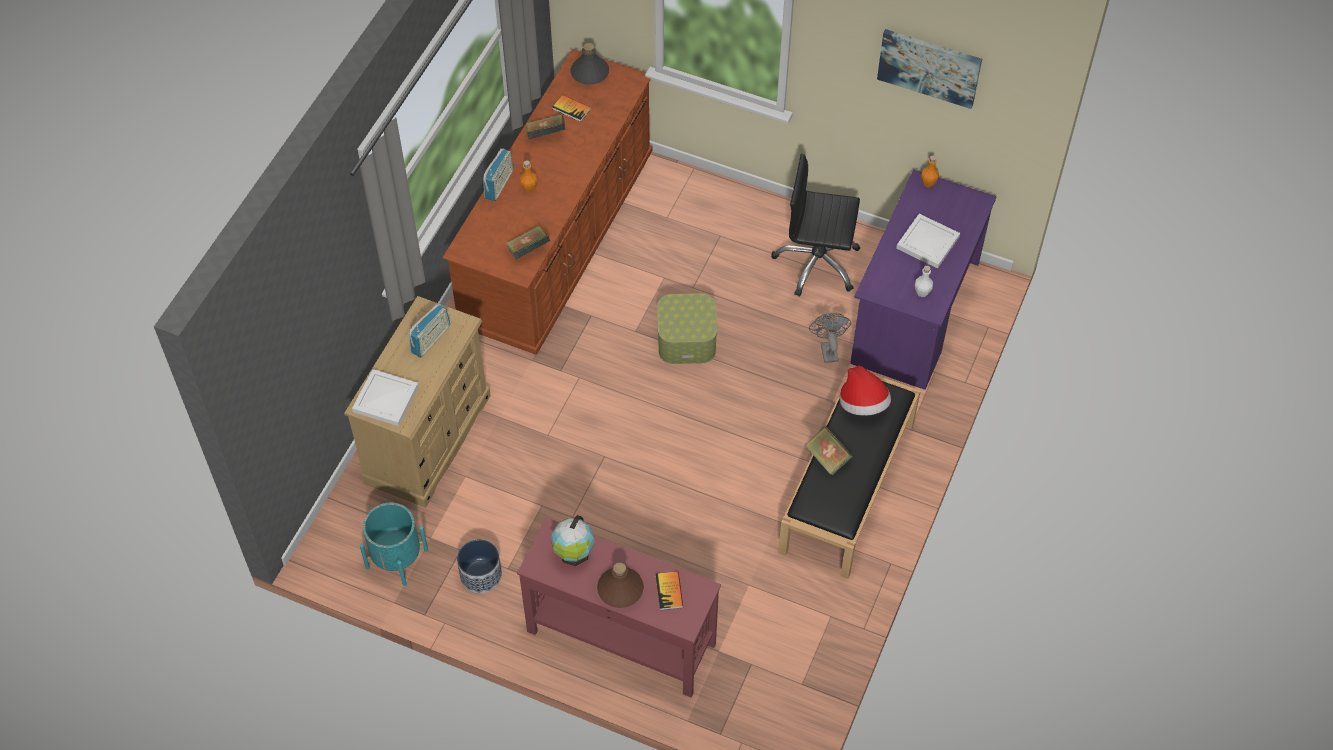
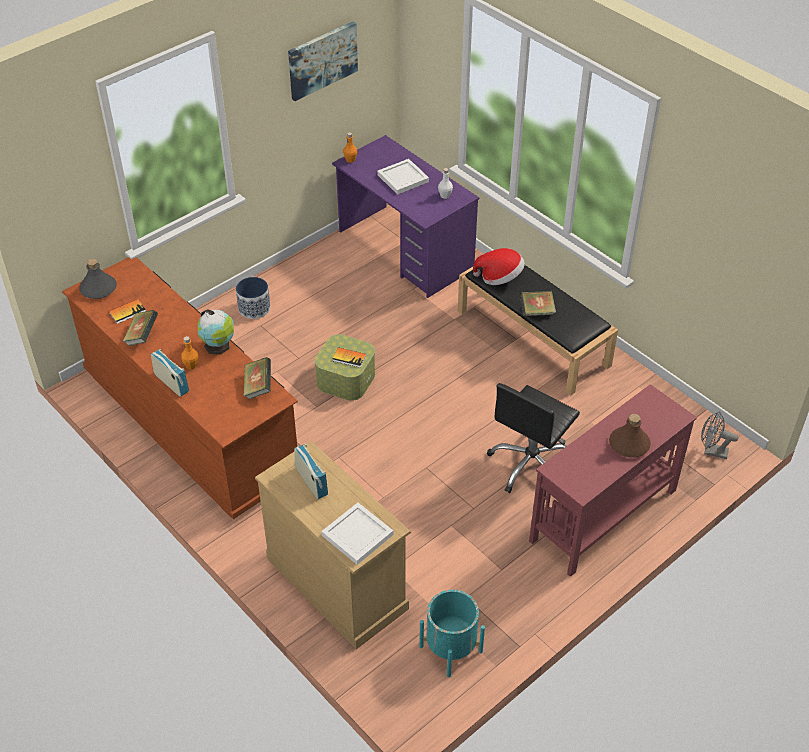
camera: 65 degrees left, 10 degrees down
planter [457,539,502,593] -> planter moved to [236,277,270,319]
globe [551,515,595,566] -> globe moved to [198,309,234,355]
book [656,571,683,610] -> book moved to [332,347,366,368]
black office chair [771,154,860,297] -> black office chair moved to [487,383,580,493]
grey fan [809,313,851,363] -> grey fan moved to [701,412,738,459]

